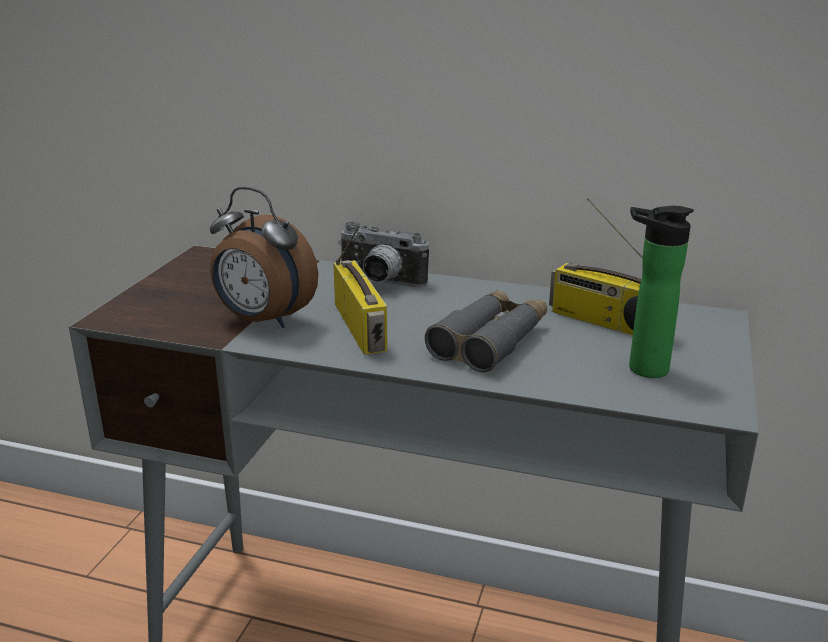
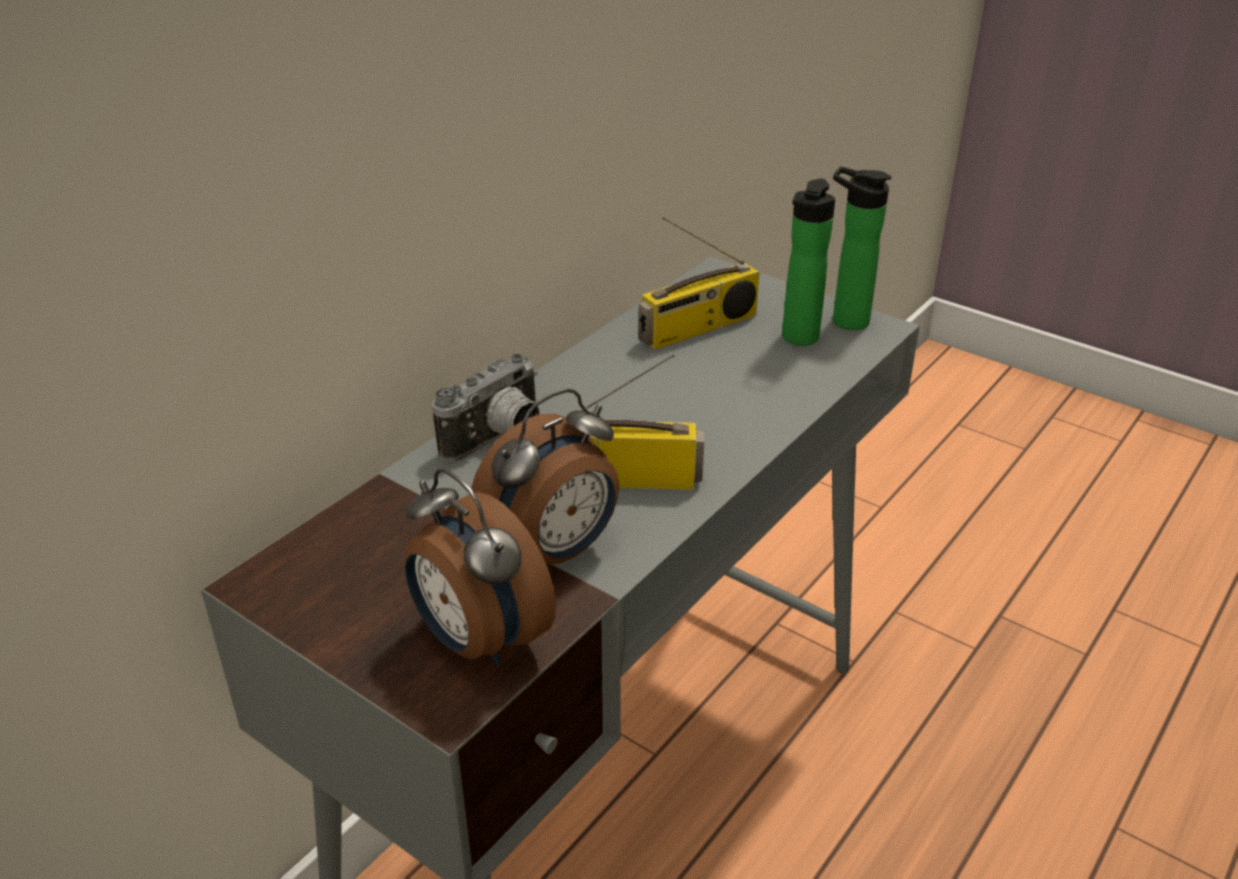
camera: 70 degrees left, 10 degrees up
grey binoculars [425,290,547,372] -> none
none -> alarm clock [405,468,556,667]
none -> bottle [833,167,892,330]

